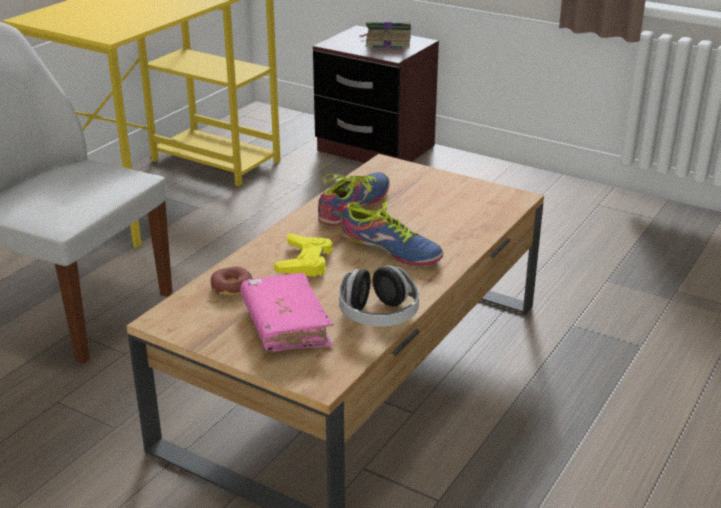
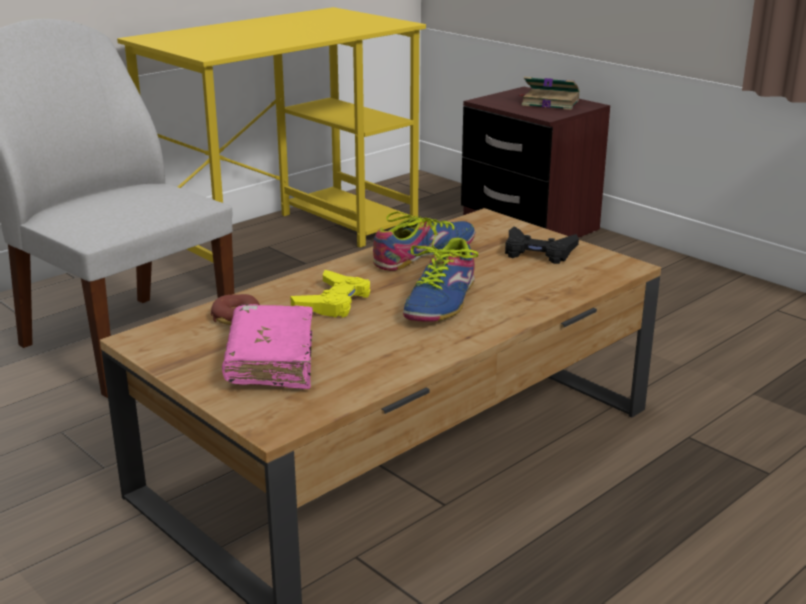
camera: 15 degrees right, 5 degrees down
headphones [339,265,419,327] -> none
shoe [342,201,444,266] -> shoe turned 60 degrees clockwise [403,230,478,322]
none -> black game controller [505,226,579,264]

